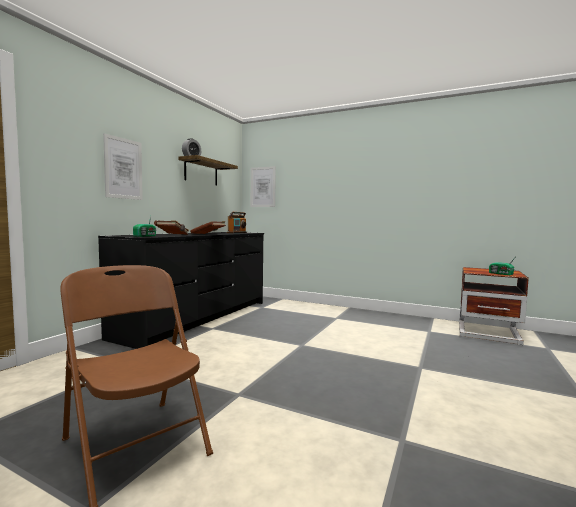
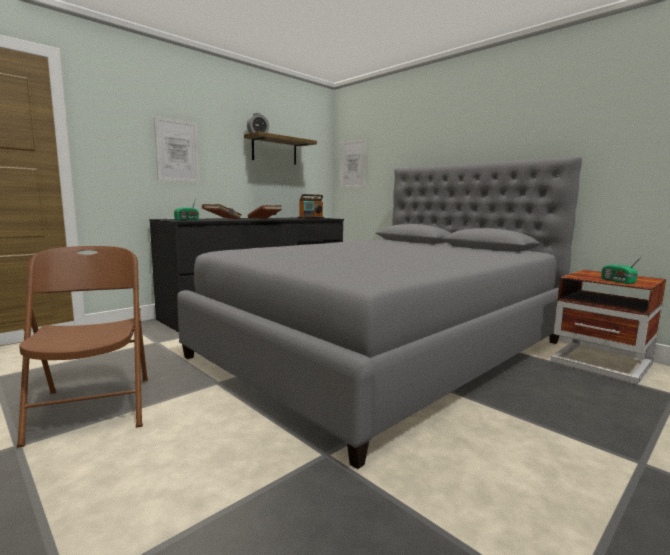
camera: 20 degrees right, 5 degrees up
none -> grey bed [177,156,582,469]

